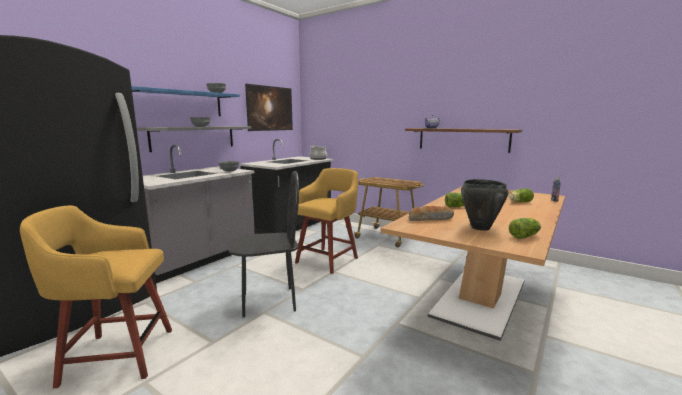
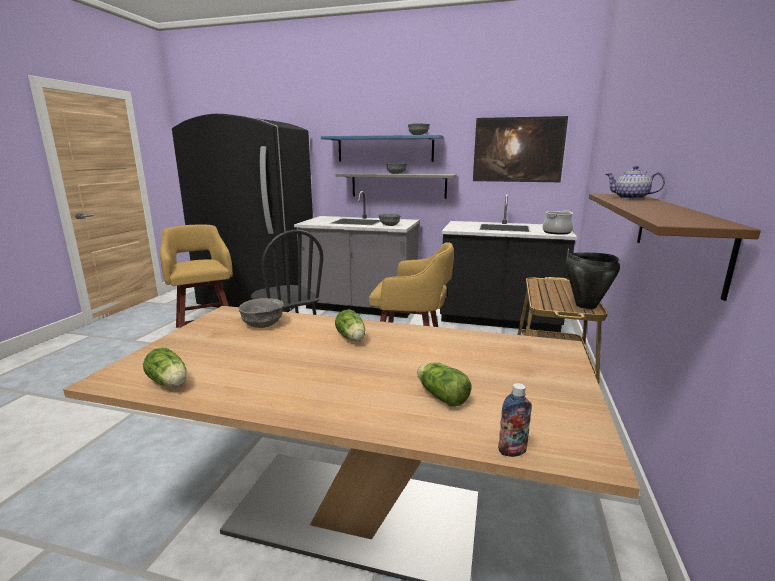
camera: 70 degrees right, 5 degrees up
bread [408,206,454,221] -> grey bowl [238,298,284,328]
black cooking pot [461,179,508,231] -> black cooking pot moved to [566,252,620,309]

